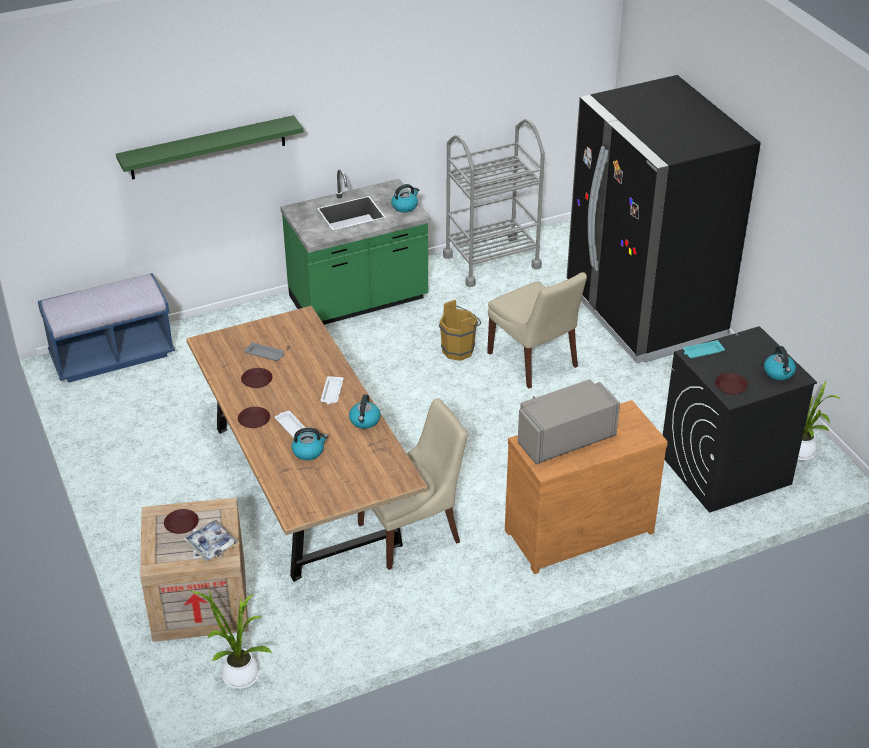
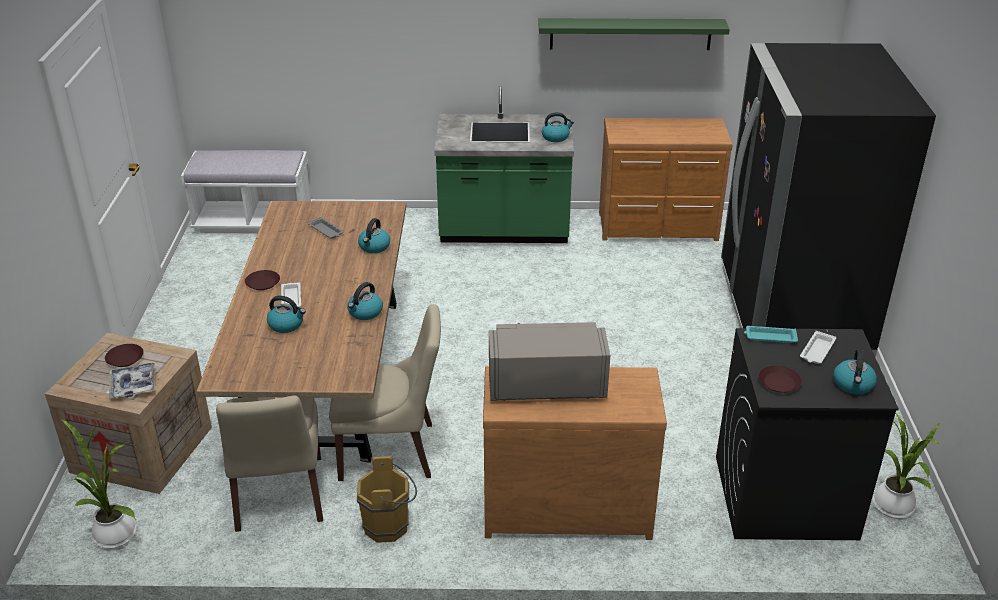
camera: 25 degrees right, 5 degrees down
blue bench [38,273,175,383] -> white bench [181,150,312,233]
green shelf [116,115,304,180] -> green shelf moved to [538,18,730,50]
brown plate [241,368,273,388] -> none
white tray [321,376,344,404] -> white tray moved to [800,331,836,364]
brown bucket [439,300,481,361] -> brown bucket moved to [357,456,417,543]
grey cart [443,119,545,287] -> brown dresser [599,118,732,241]
beige chair [487,272,587,389] -> beige chair moved to [216,396,323,532]
none -> kettle [358,218,390,253]

